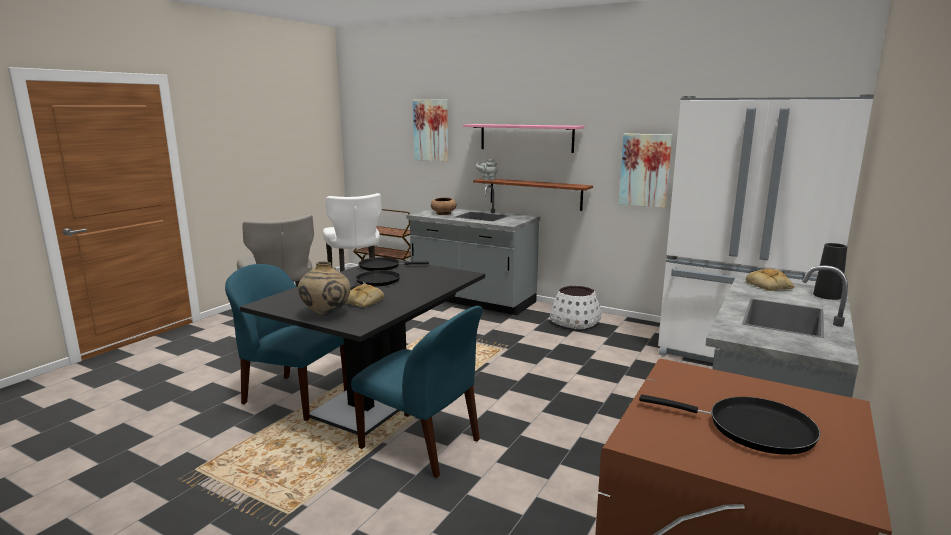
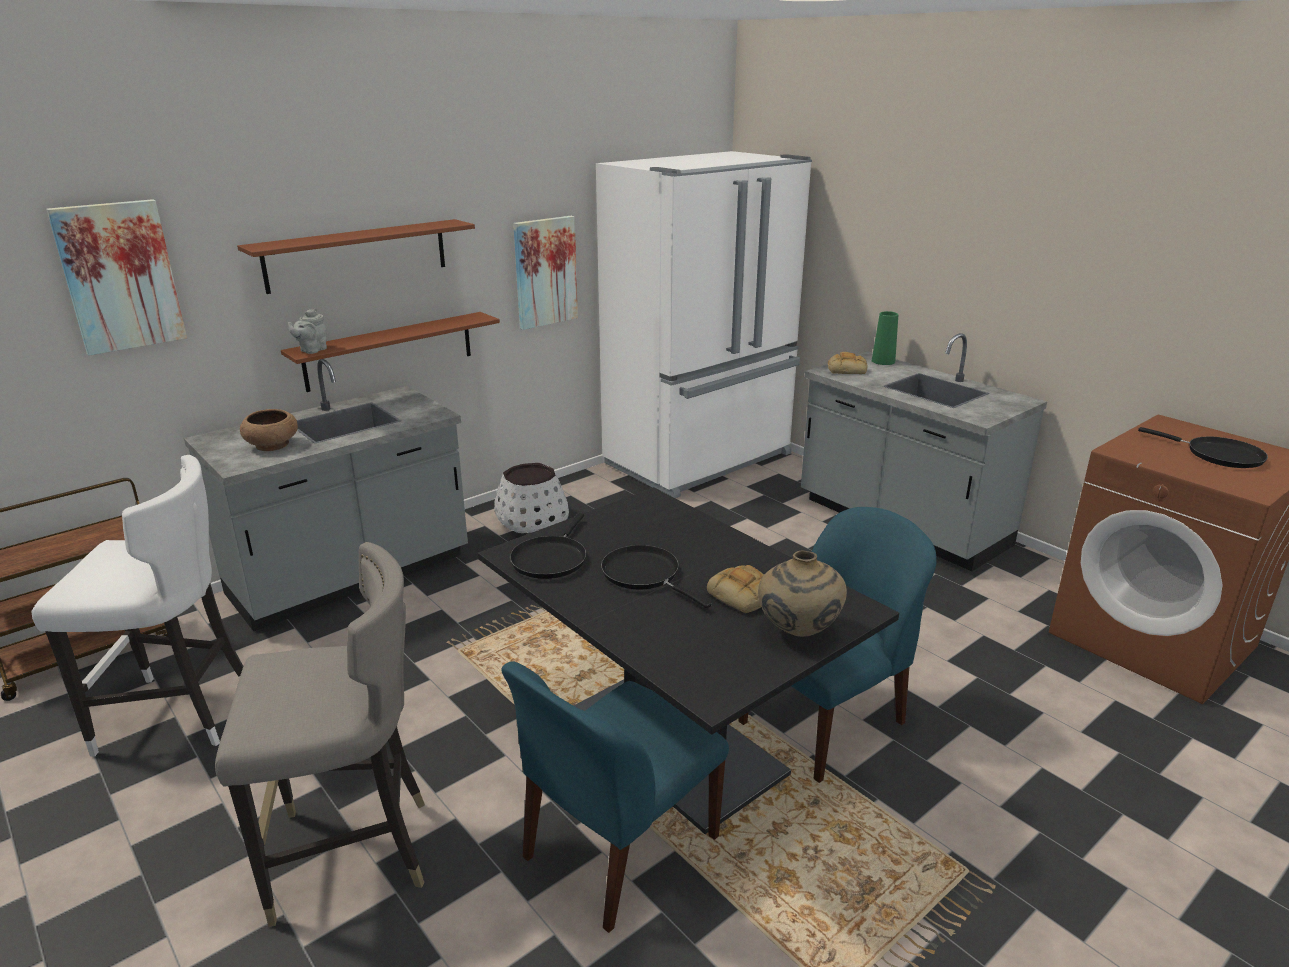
camera: 70 degrees left, 10 degrees up
pink shelf [463,124,585,153] -> brown shelf [237,219,475,294]
black frying pan [639,395,820,455] -> black frying pan turned 90 degrees clockwise [1138,427,1268,468]
black vase [813,243,847,300] -> green vase [872,311,898,365]

